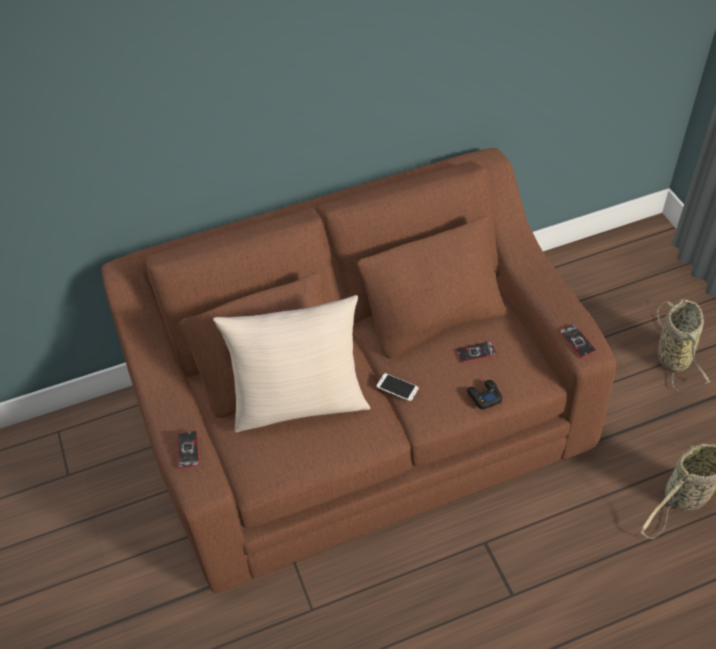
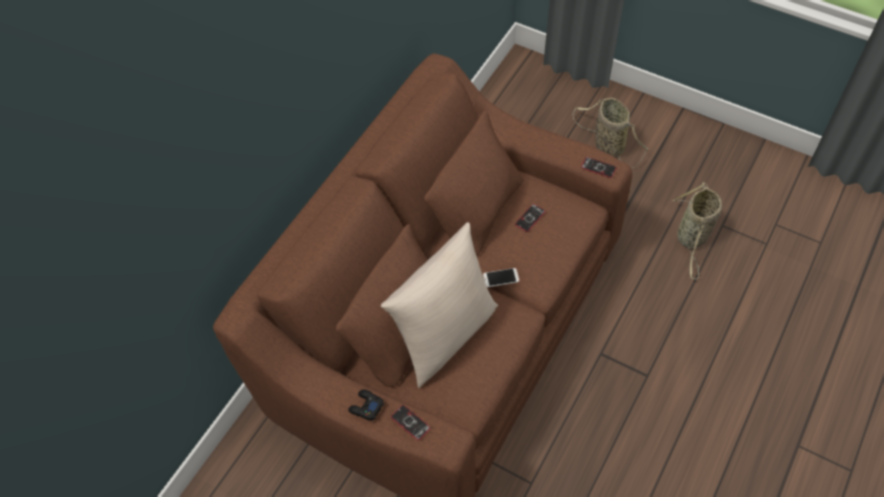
camera: 40 degrees left, 5 degrees up
black game controller [467,380,503,410] -> black game controller moved to [348,389,384,421]

